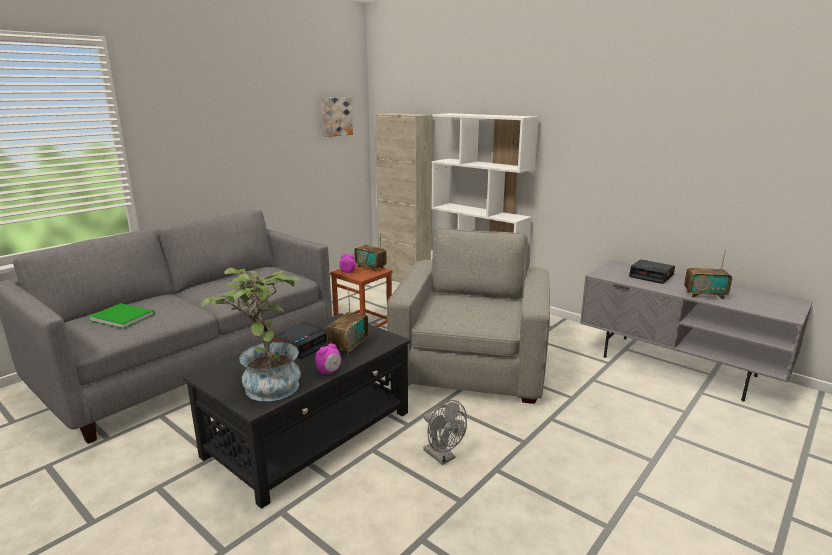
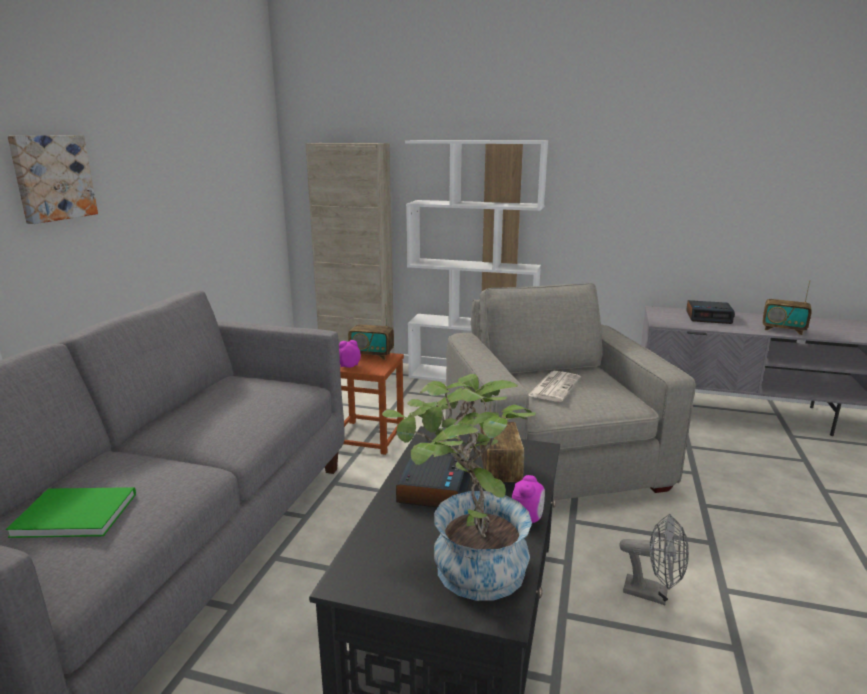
camera: 25 degrees left, 0 degrees up
picture [321,97,353,137] -> picture moved to [7,135,98,224]
radio [684,250,732,299] -> radio turned 45 degrees clockwise [763,280,812,335]
none -> newspaper [529,371,581,402]

